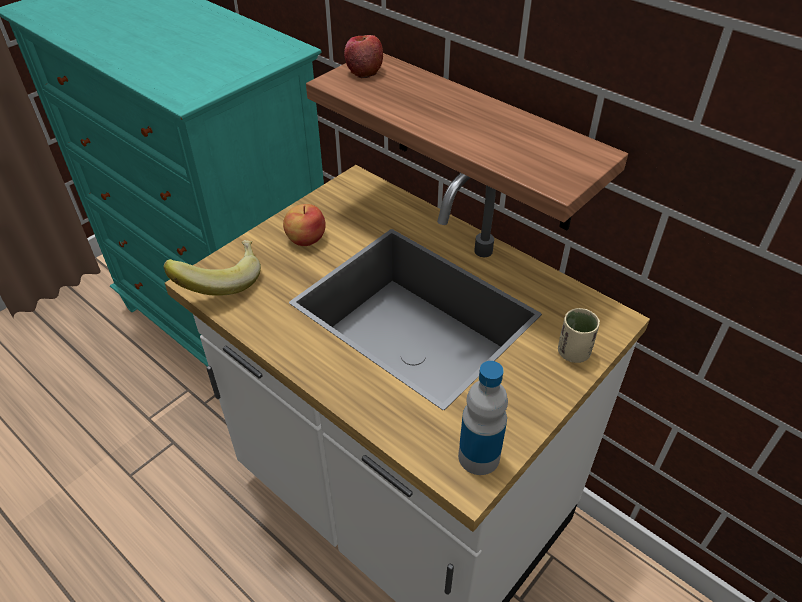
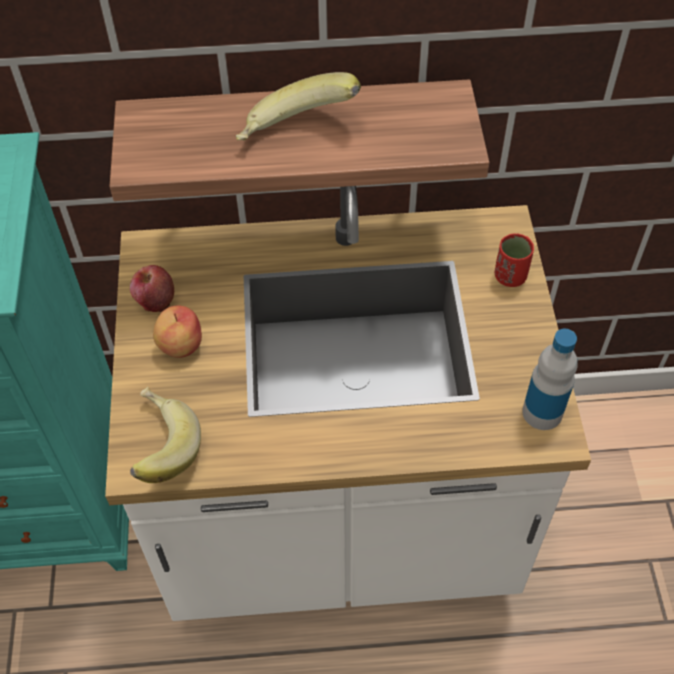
camera: 45 degrees left, 10 degrees up
apple [344,35,383,78] -> apple moved to [130,265,174,312]
beige cup [558,308,600,363] -> red cup [495,234,534,287]
none -> banana [236,72,361,141]

